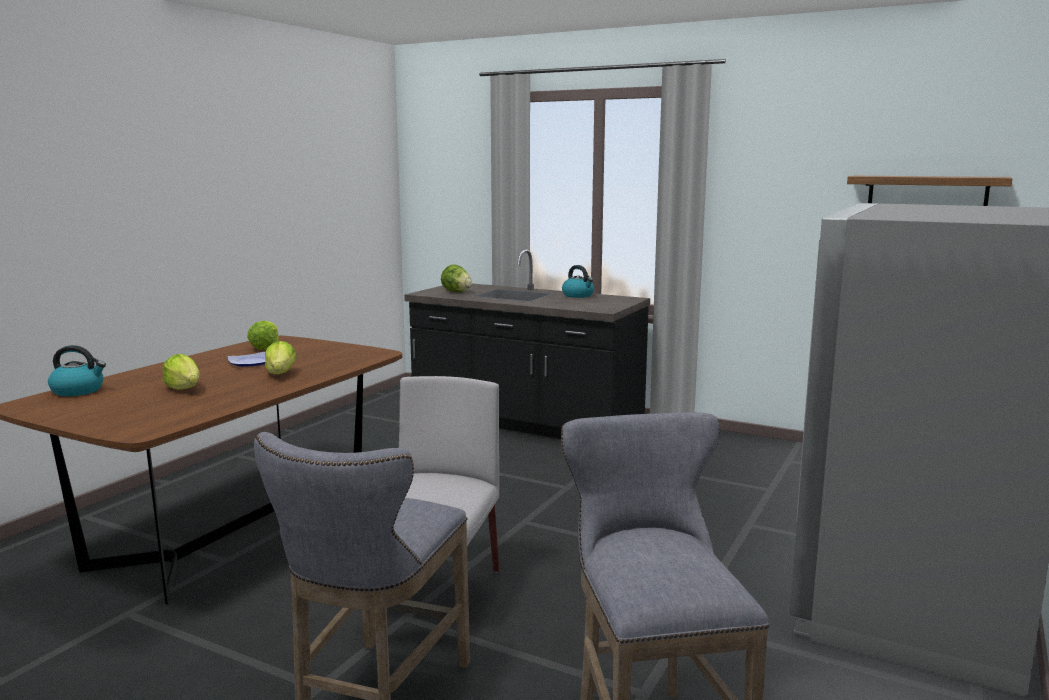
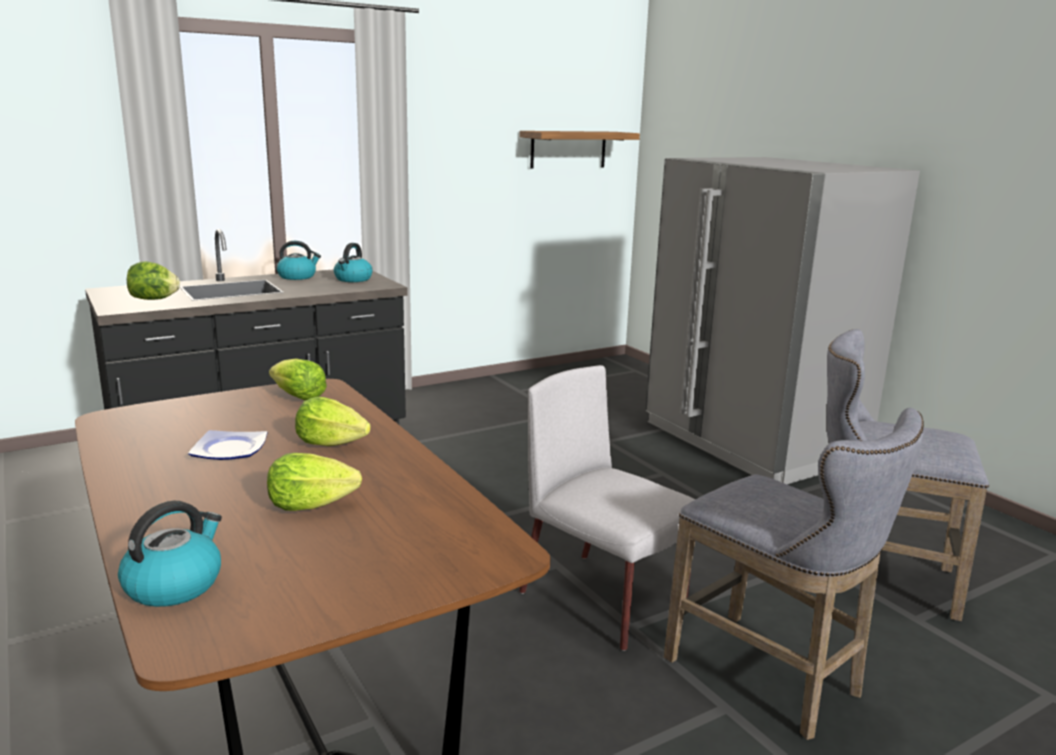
camera: 60 degrees left, 5 degrees up
lettuce [247,321,279,350] -> lettuce moved to [269,358,327,400]
none -> kettle [334,243,373,282]

